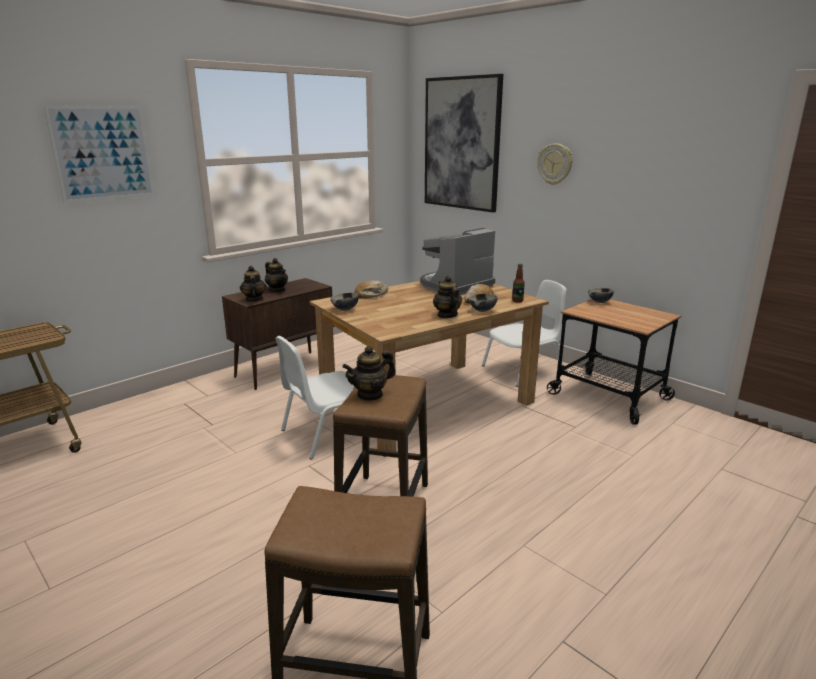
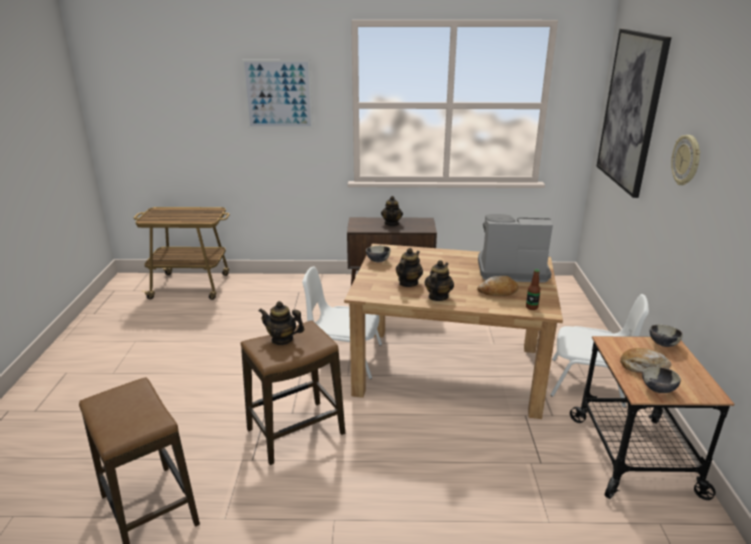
camera: 45 degrees right, 5 degrees up
teapot [240,266,267,302] -> teapot moved to [396,248,423,287]
bread [355,281,388,299] -> bread moved to [620,348,671,373]
bowl [469,293,498,312] -> bowl moved to [642,367,681,393]

